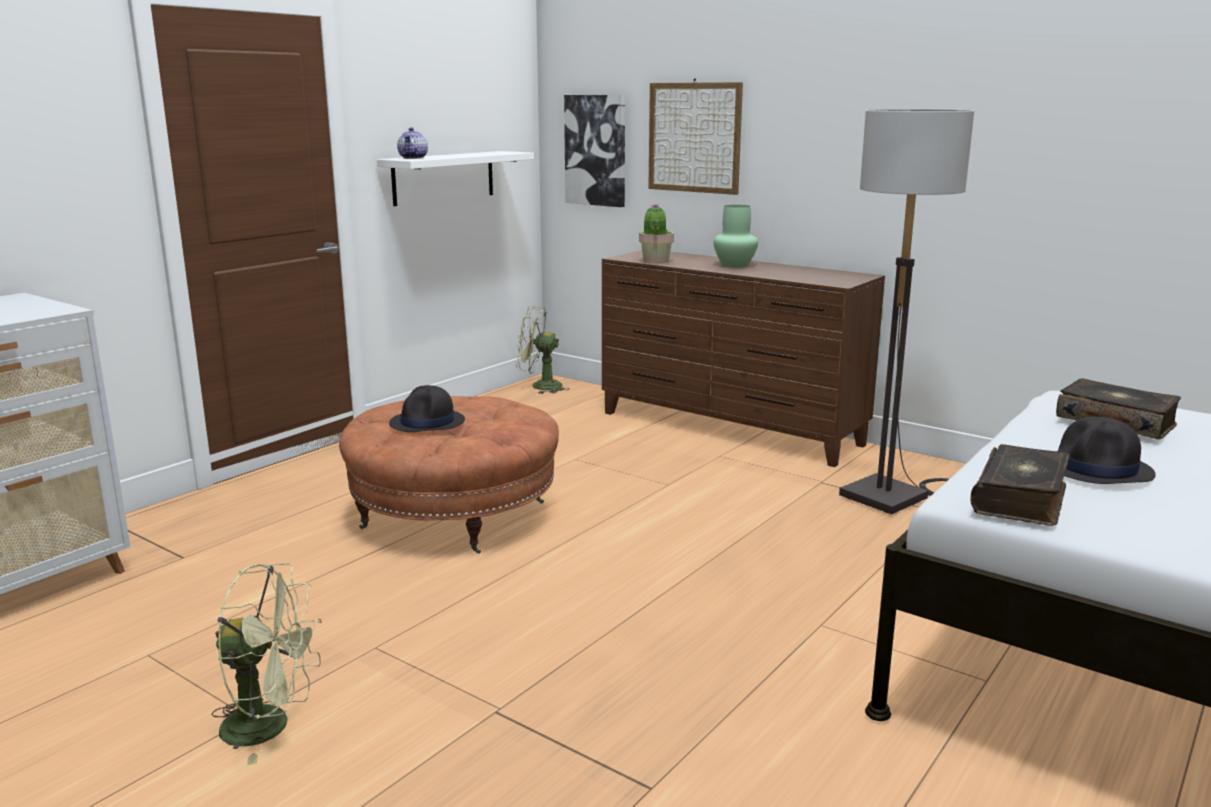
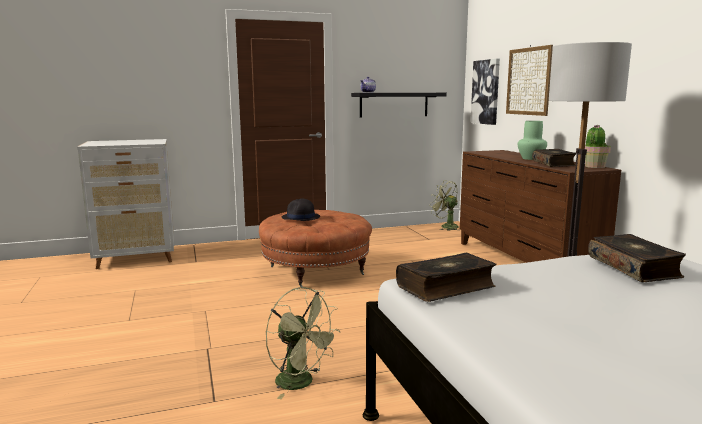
camera: 35 degrees right, 5 degrees down
green fan [211,563,322,765] -> green fan moved to [265,287,340,399]
white shelf [377,151,534,206] -> black shelf [351,93,447,118]
potted plant [639,203,674,264] -> potted plant moved to [585,125,611,168]
black hat [1057,417,1156,484] -> none
none -> book [532,149,576,167]

